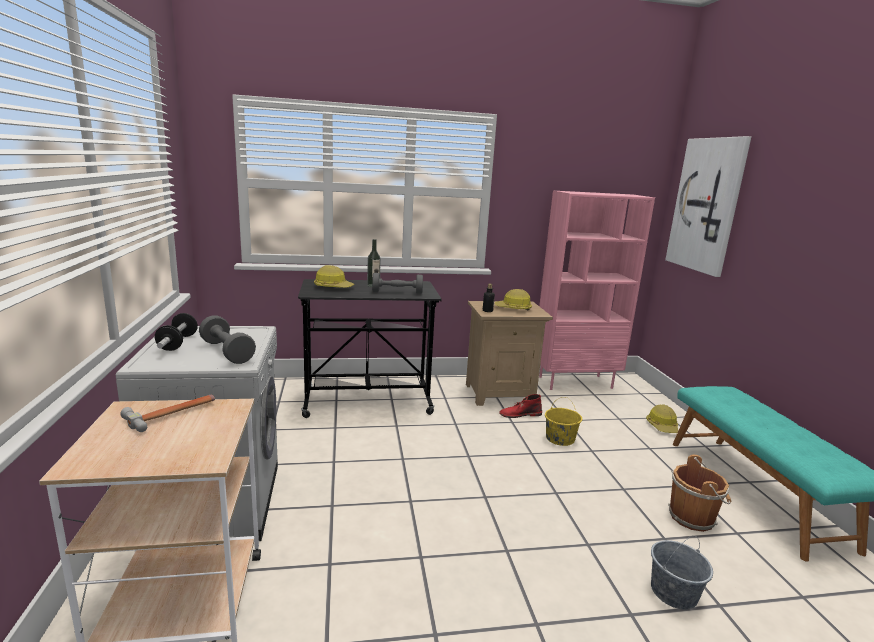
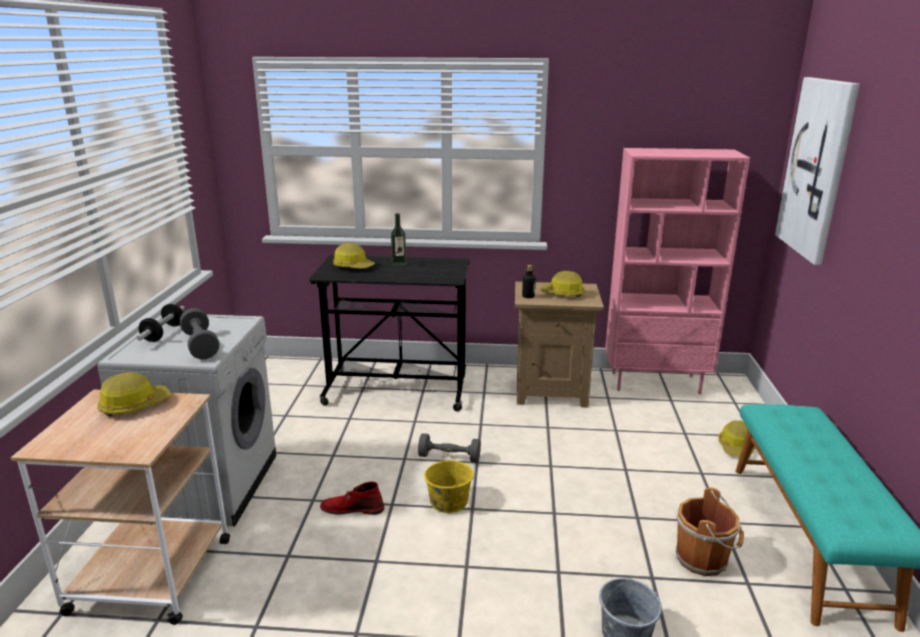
camera: 15 degrees right, 5 degrees up
hammer [120,394,215,432] -> hard hat [97,372,171,416]
grey dumbbell [372,273,423,294] -> grey dumbbell moved to [418,433,481,463]
red boot [499,394,542,418] -> red boot moved to [320,481,384,515]
yellow bucket [545,397,582,446] -> yellow bucket moved to [424,449,474,513]

